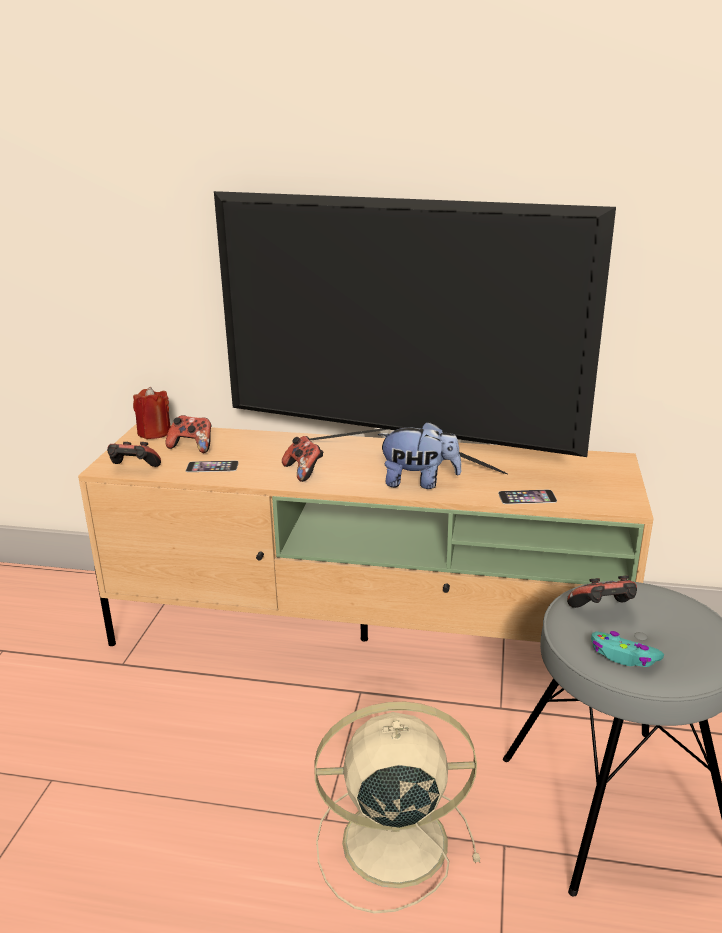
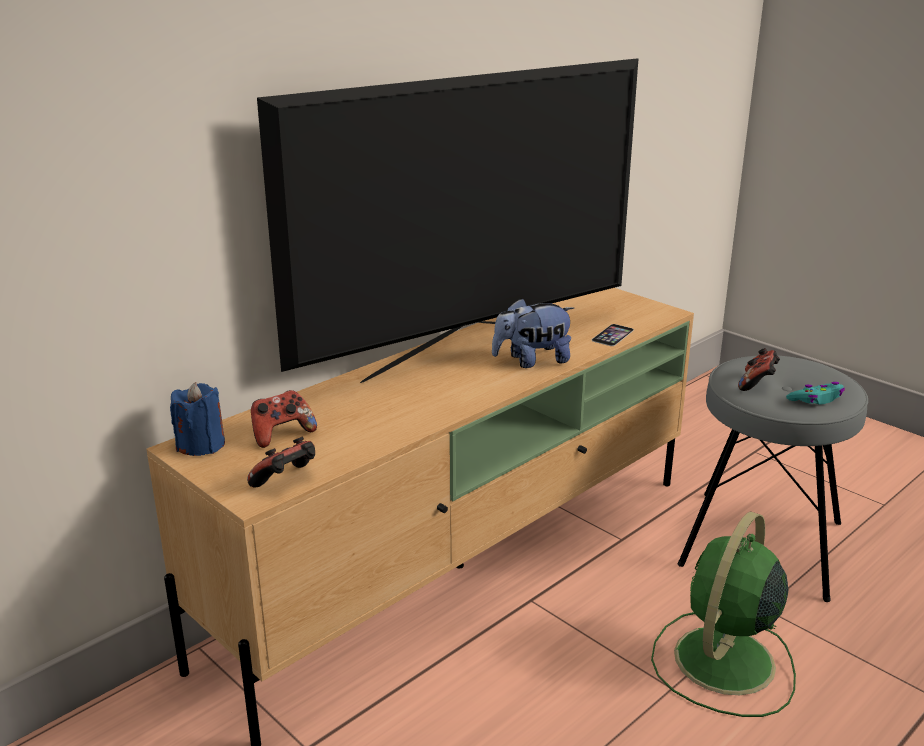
camera: 55 degrees left, 0 degrees up
red candle [133,387,171,439] -> blue candle [170,382,225,456]
phone [186,461,239,472] -> none
game controller [282,436,324,482] -> none
beige fan [314,702,480,914] -> green fan [651,511,796,717]
plush toy [378,421,462,489] -> plush toy turned 150 degrees counterclockwise [492,298,574,368]

